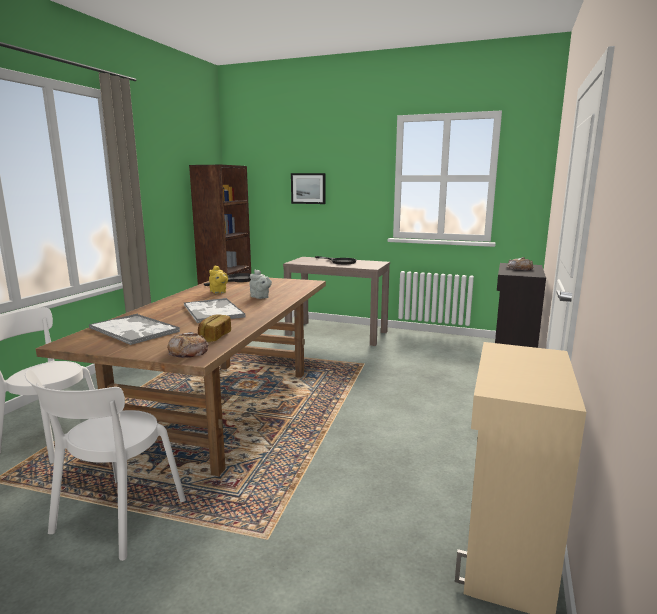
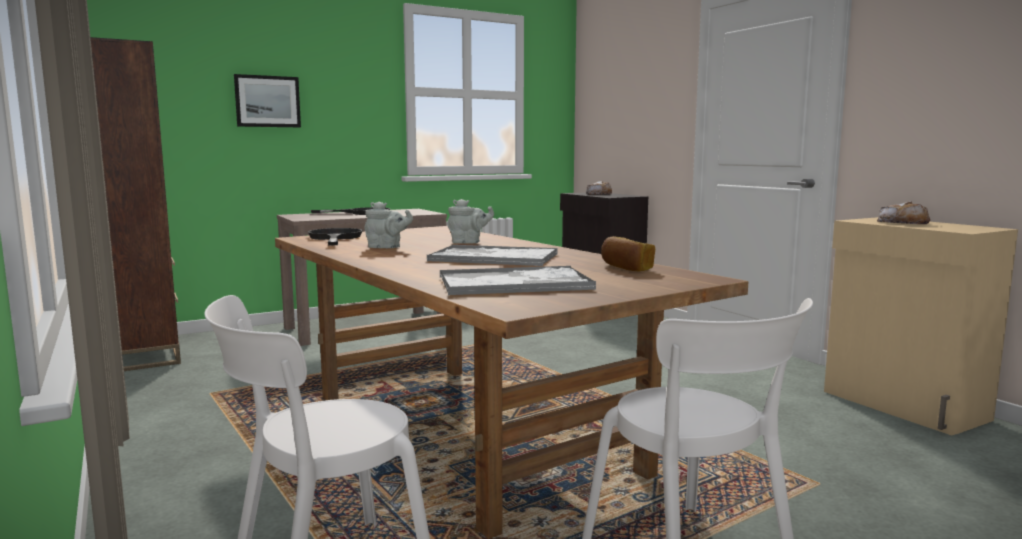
camera: 50 degrees left, 5 degrees down
bread [167,332,209,358] -> bread moved to [877,201,930,224]
yellow teapot [209,266,228,293] -> grey teapot [365,201,413,248]

